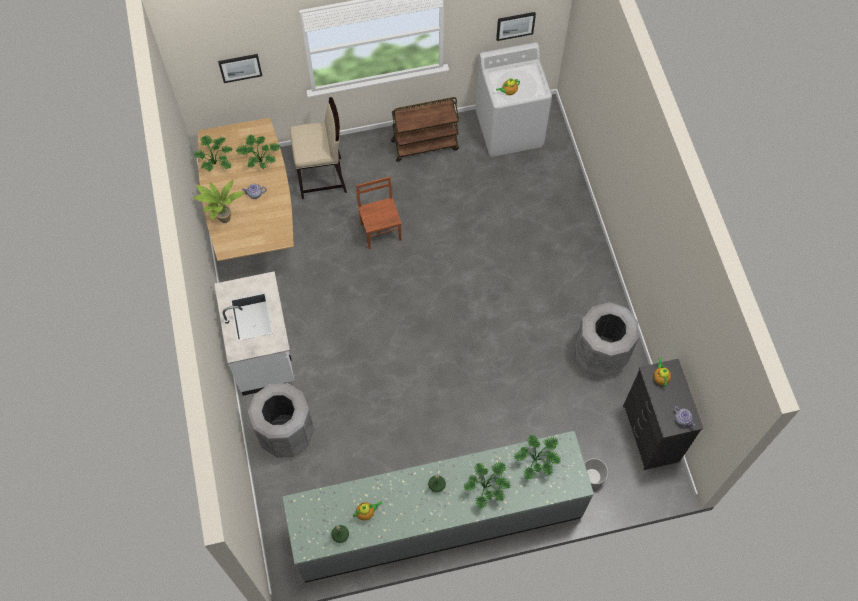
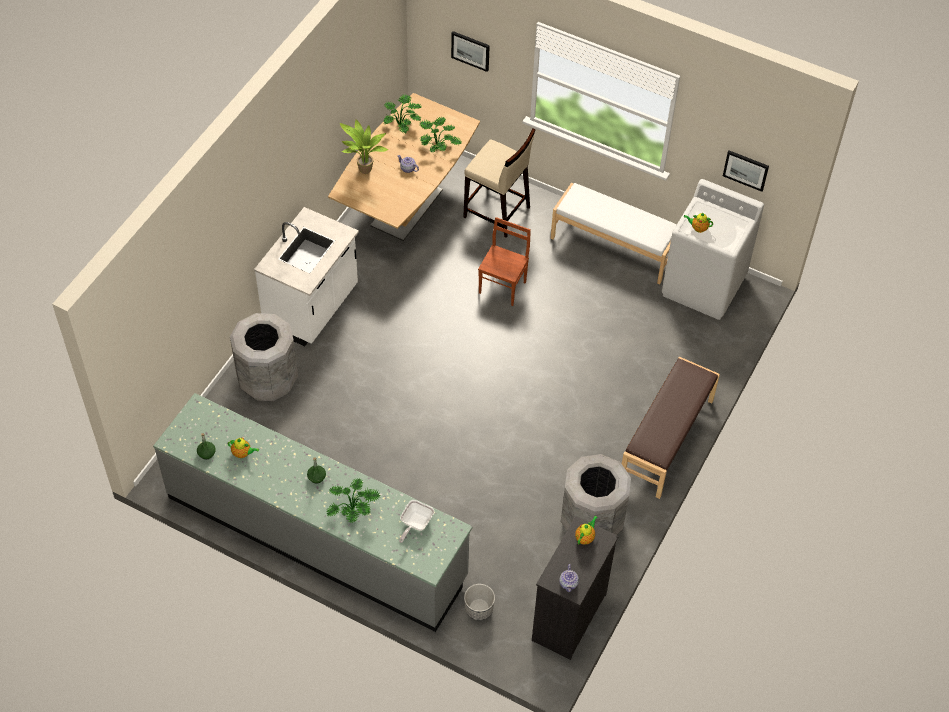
camera: 40 degrees right, 10 degrees down
brown cart [391,97,459,162] -> white bench [551,183,677,284]
potted plant [514,435,561,480] -> frying pan [399,500,434,543]
none -> brown bench [622,357,720,499]

